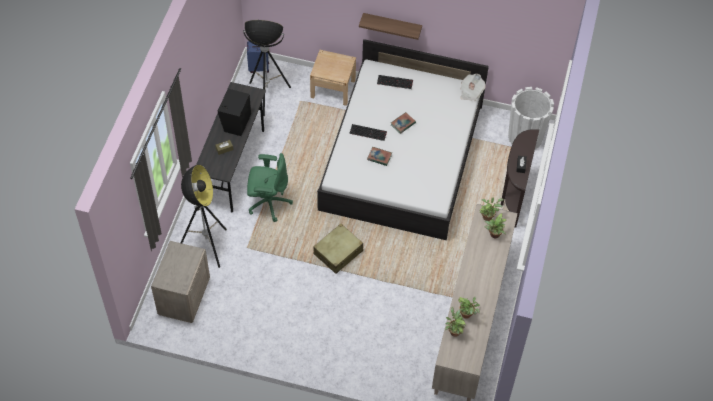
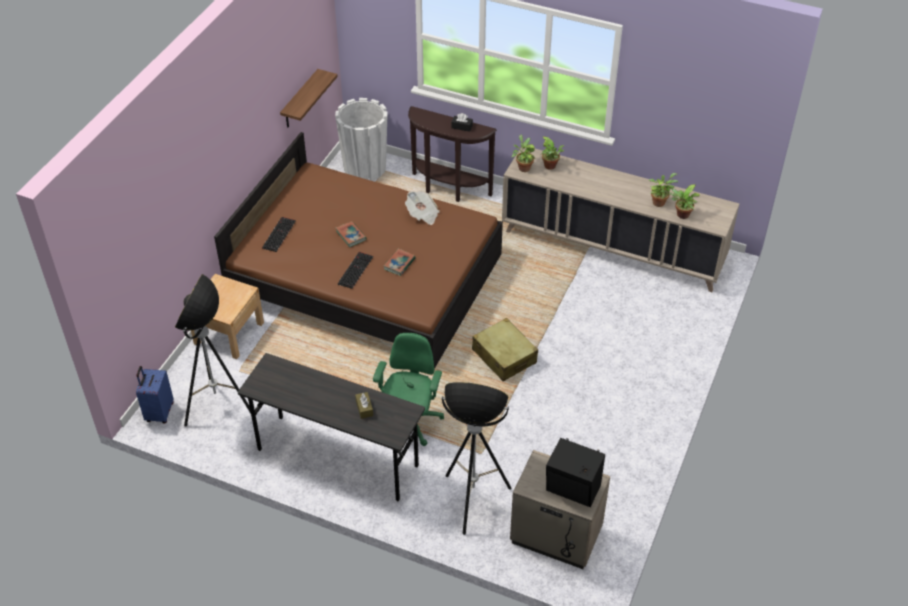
camera: 80 degrees left, 10 degrees down
black speaker [218,89,251,136] -> black speaker moved to [546,438,605,507]
white bed [317,39,489,240] -> brown bed [214,132,503,368]
shelf [359,13,422,40] -> shelf moved to [280,69,338,128]
newspaper [460,74,486,101] -> newspaper moved to [405,191,440,225]

